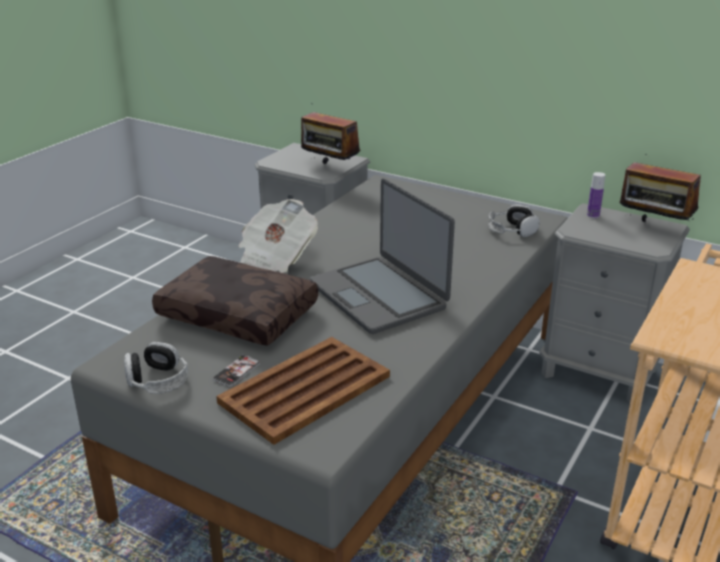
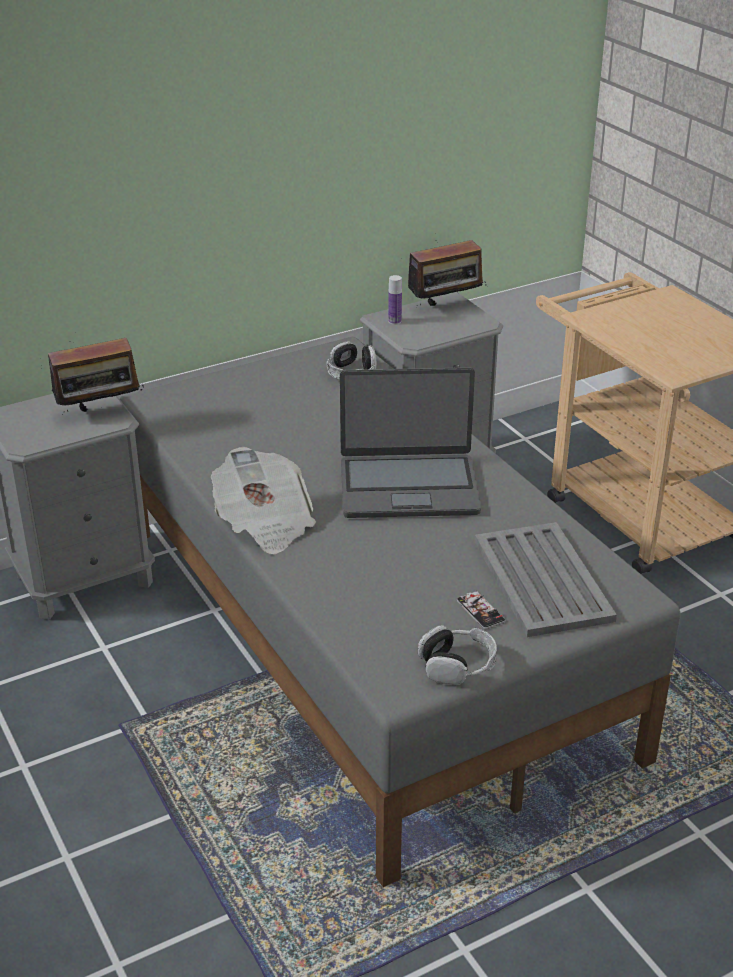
camera: 60 degrees left, 5 degrees up
brown pillow [152,256,318,346] -> none
brown tray [216,337,390,445] -> grey tray [475,522,617,637]

